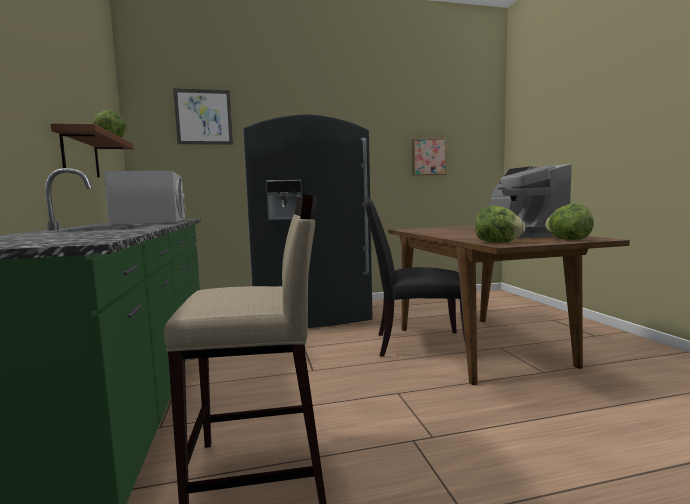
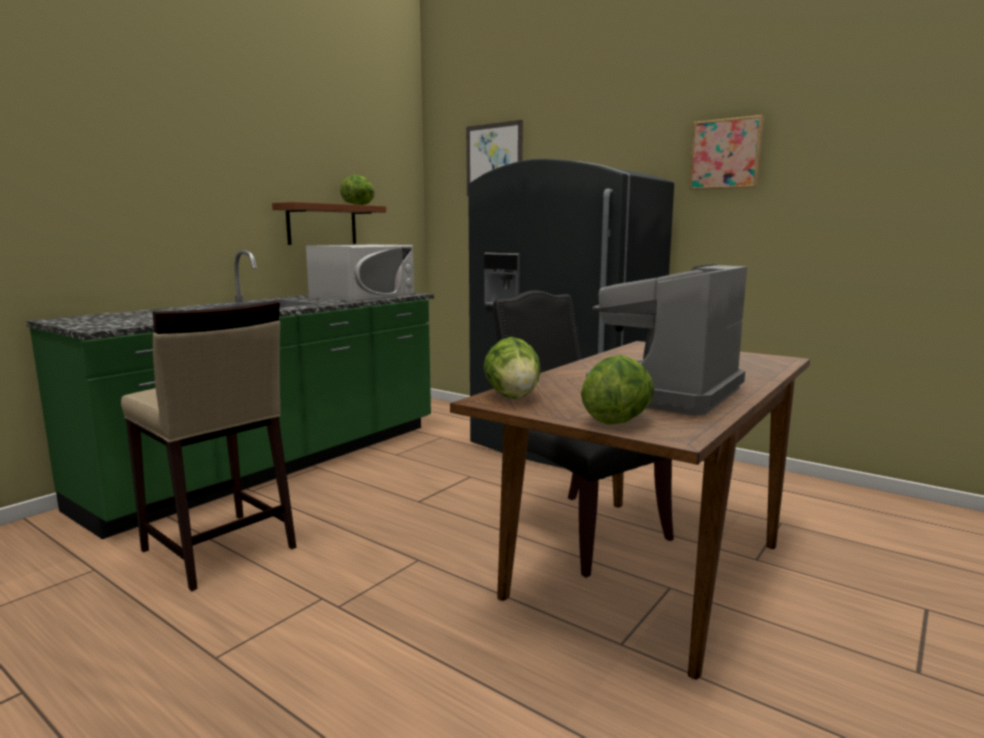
camera: 50 degrees right, 5 degrees up
picture [412,138,447,175] -> picture moved to [689,115,764,190]

